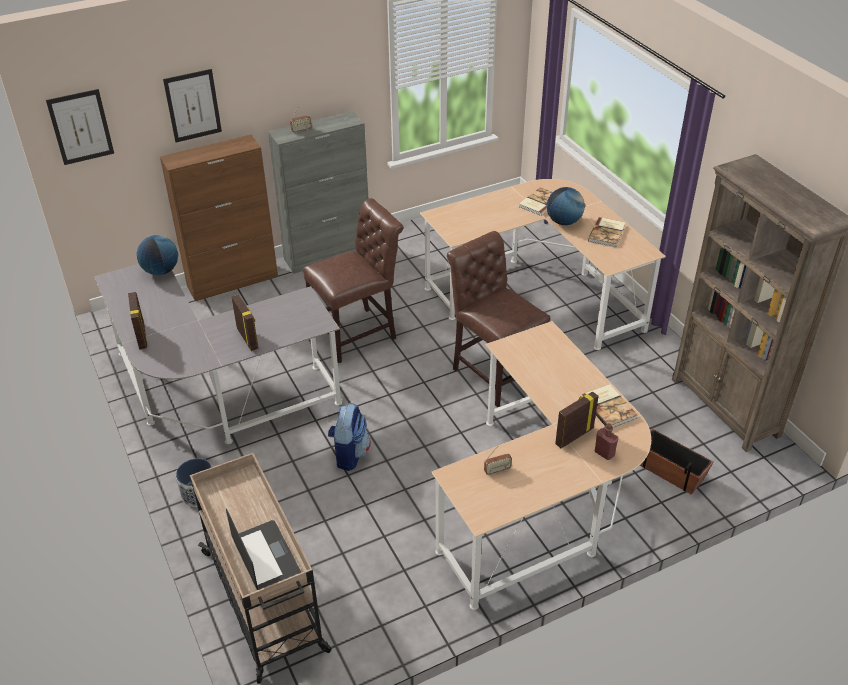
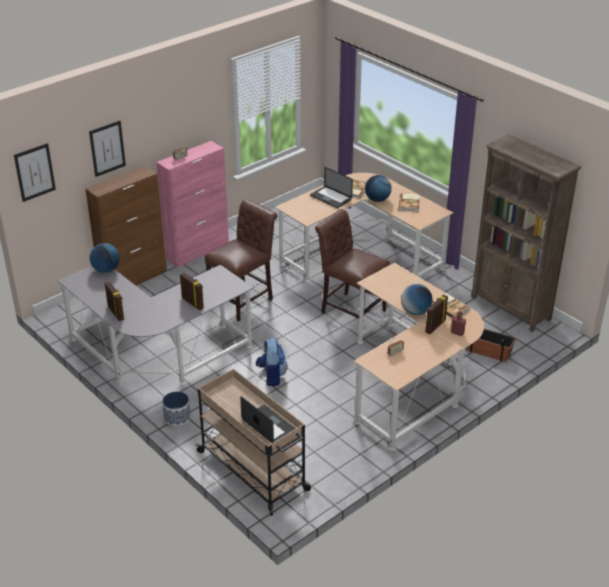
camera: 15 degrees left, 5 degrees down
grey cabinet [268,111,368,274] -> pink cabinet [156,141,229,268]
none -> laptop [310,167,353,208]
none -> globe [401,284,433,315]

